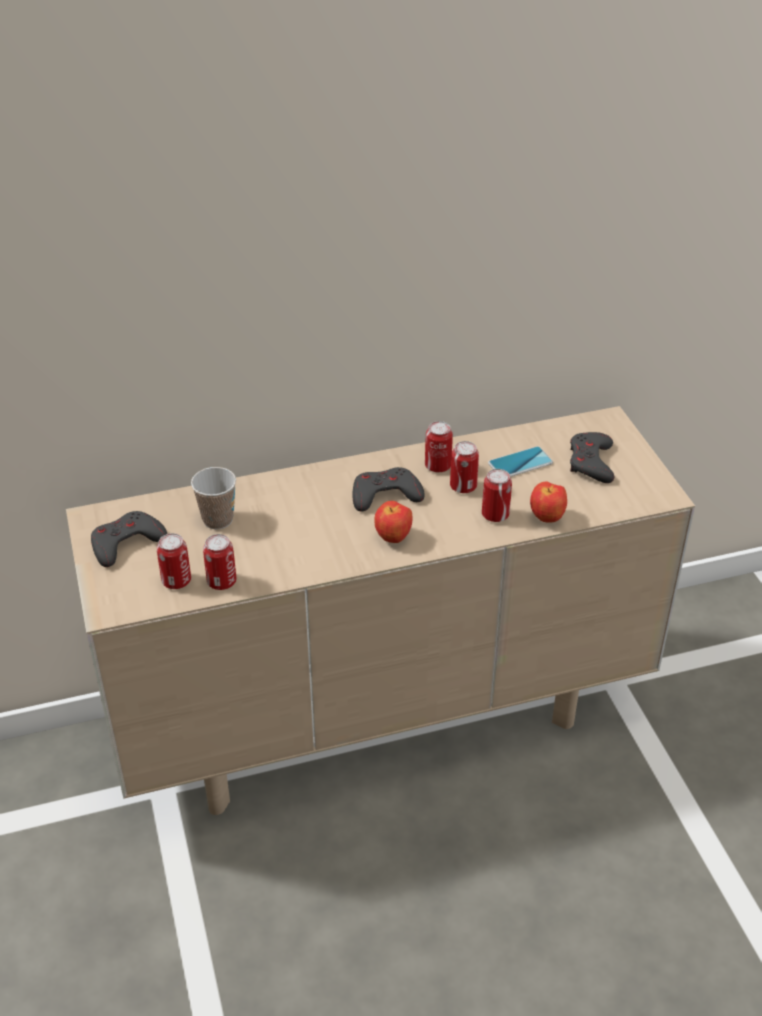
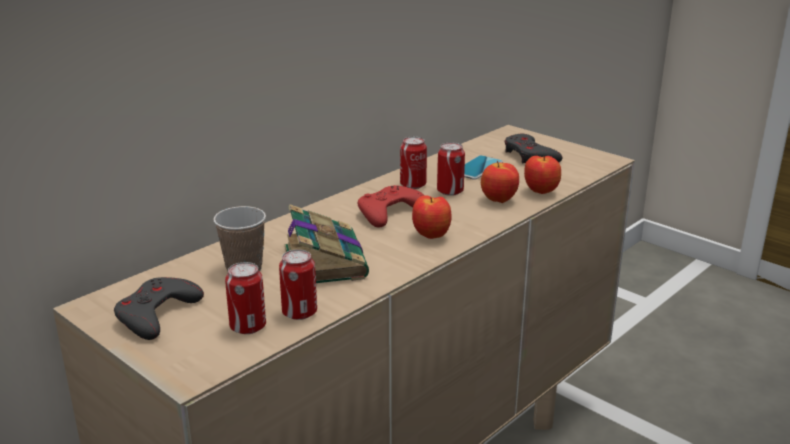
camera: 30 degrees left, 15 degrees down
grey game controller [352,467,425,511] -> red game controller [358,185,425,228]
can [482,469,512,522] -> apple [481,161,519,203]
none -> book [285,204,369,283]

